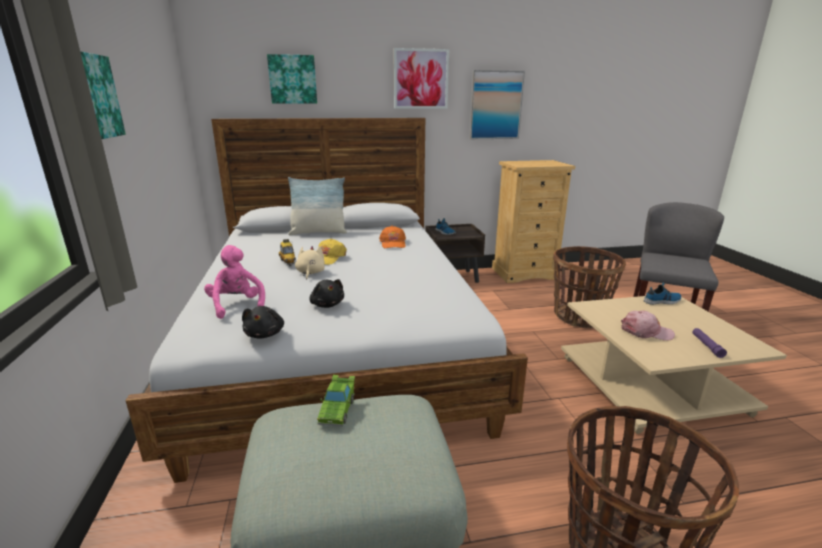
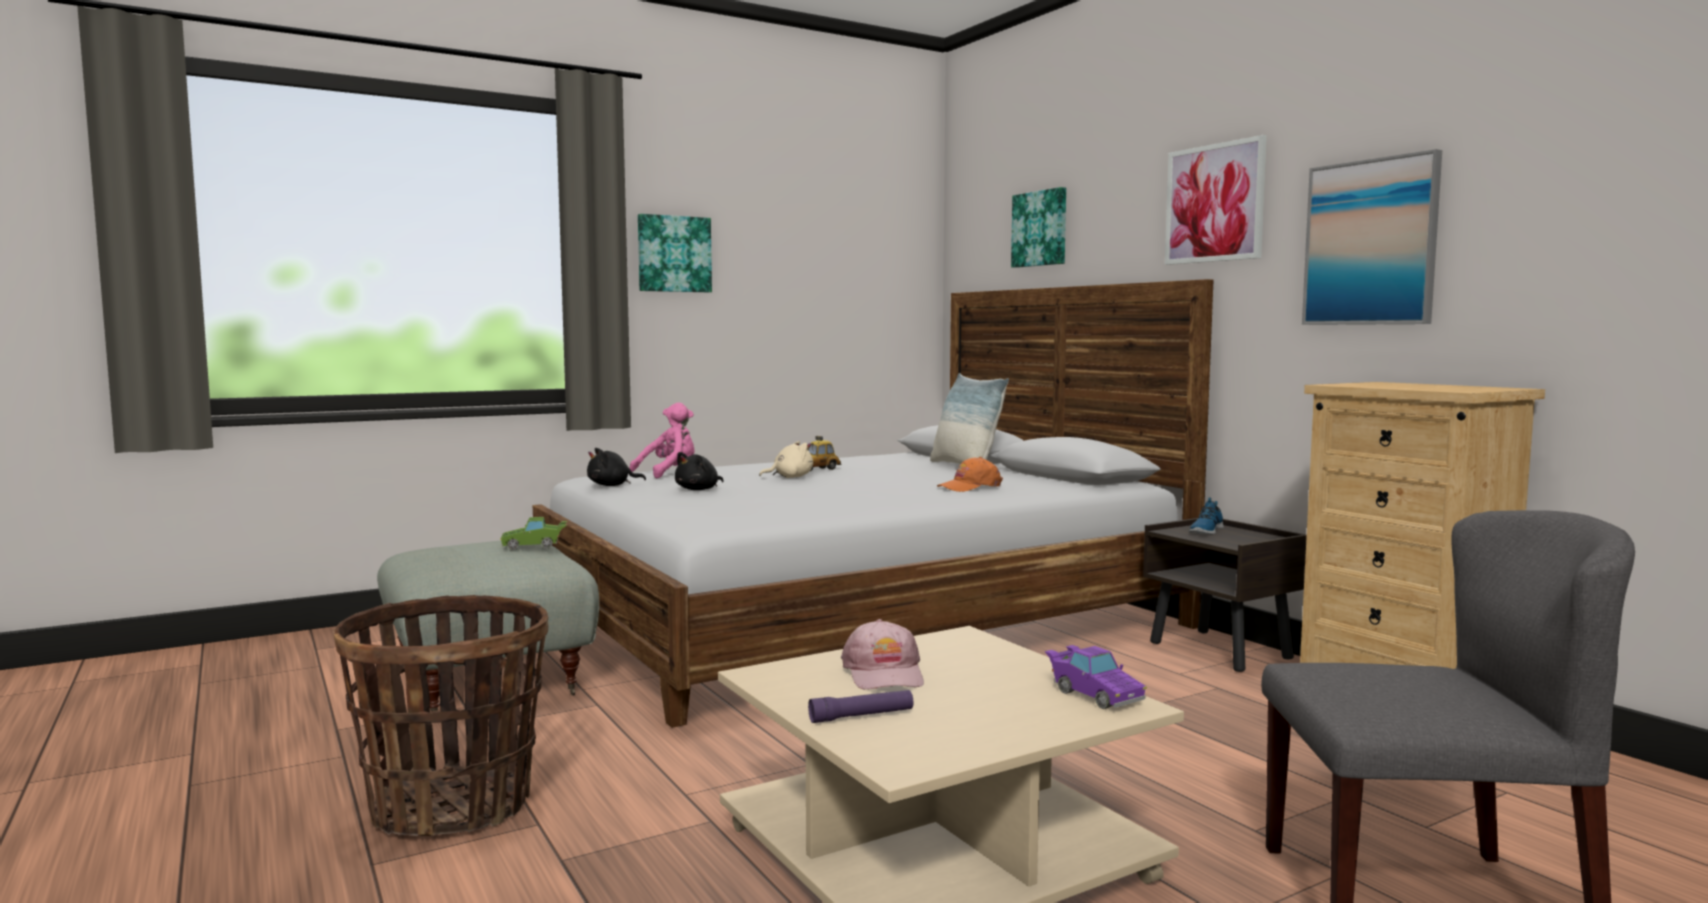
camera: 70 degrees right, 15 degrees down
yellow cap [318,238,347,265] -> none
basket [553,246,626,328] -> none
shoe [644,283,681,305] -> purple toy car [1045,645,1147,709]

